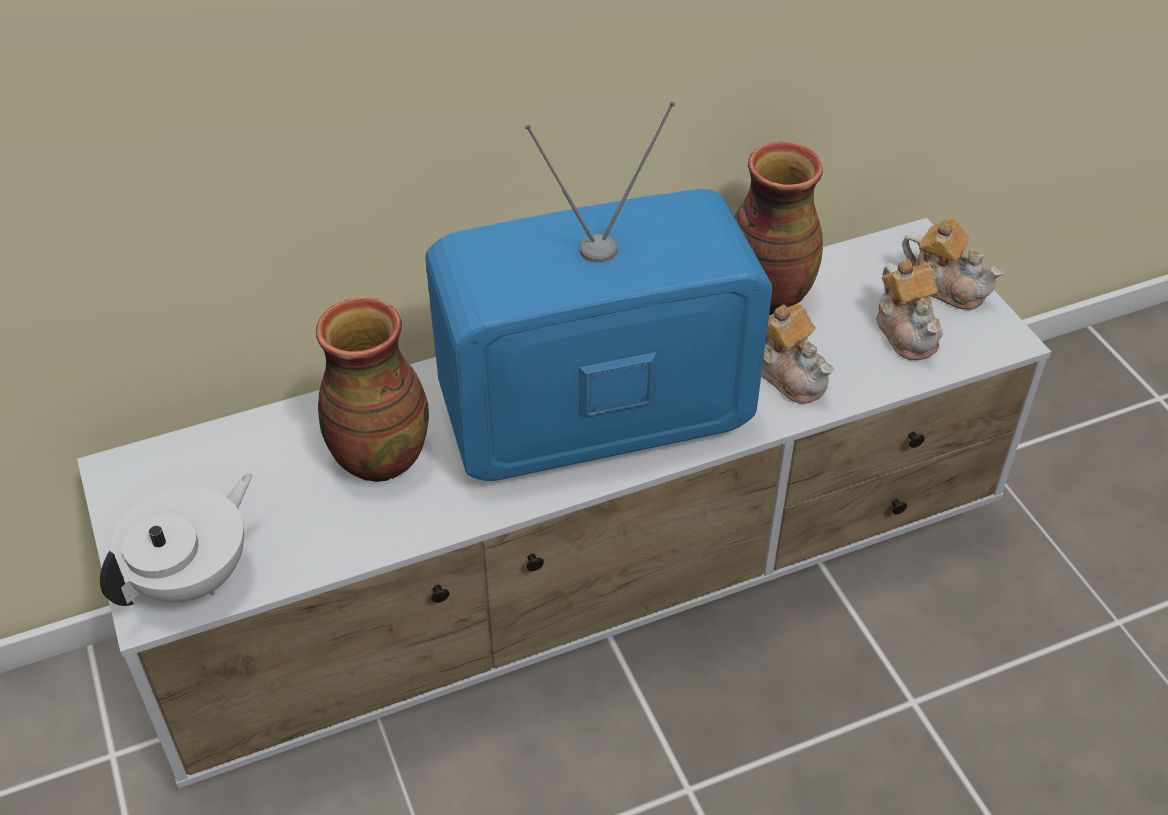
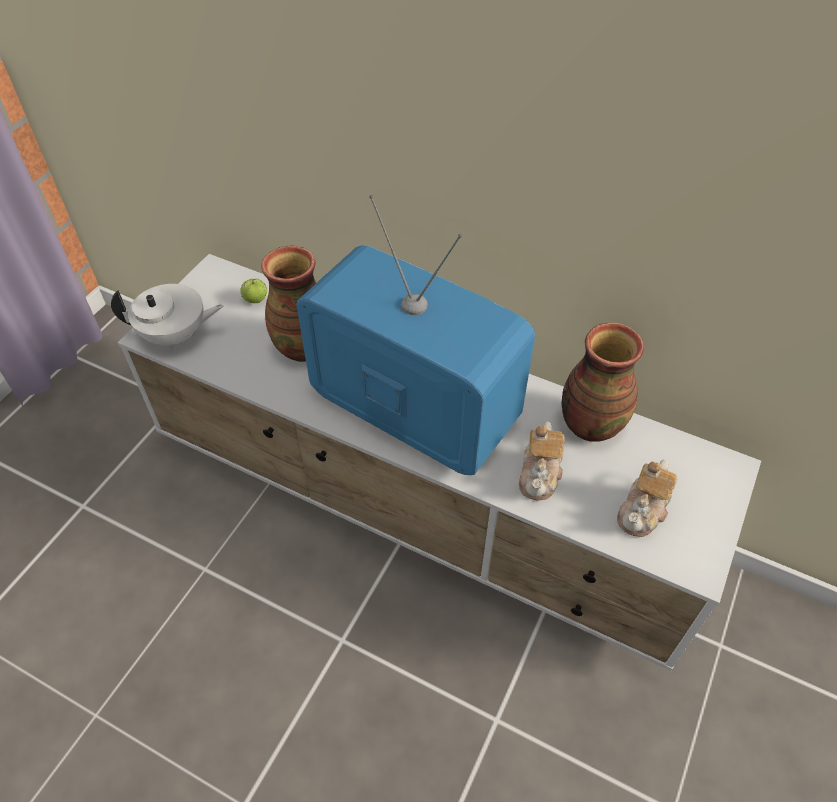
camera: 50 degrees right, 5 degrees up
teapot [902,218,1004,310] -> none
none -> apple [240,279,267,303]

